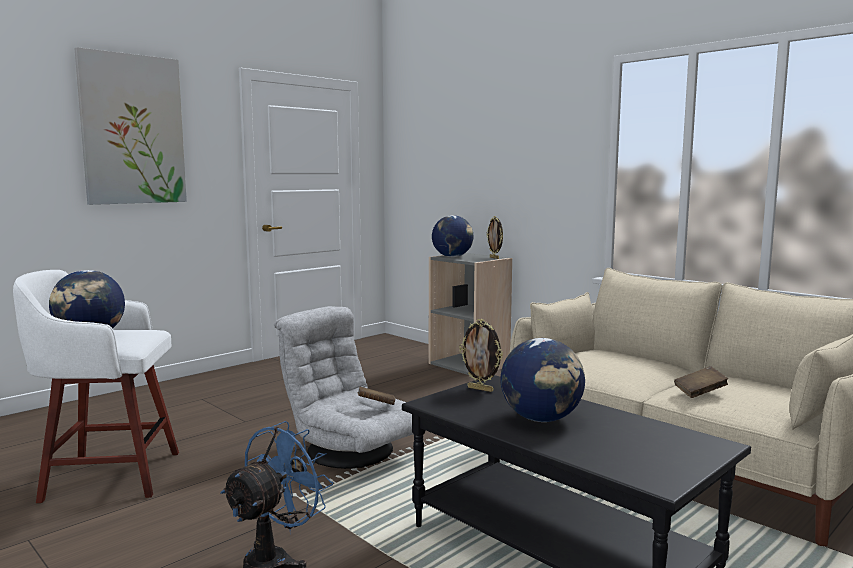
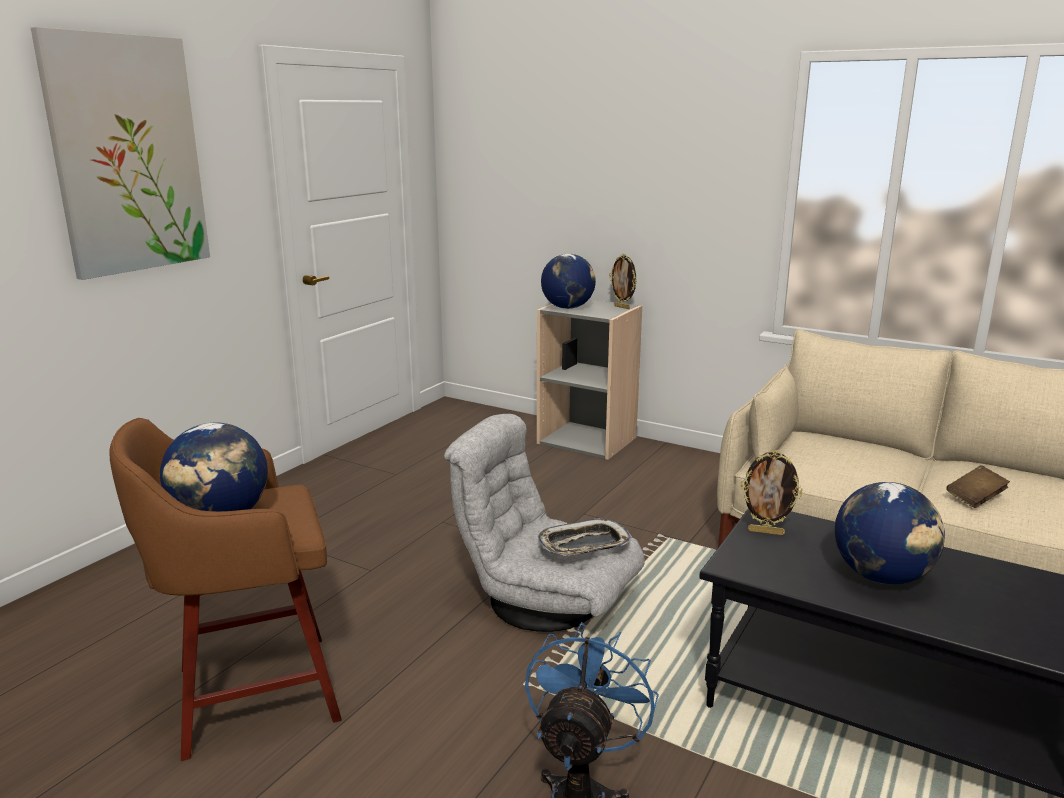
camera: 15 degrees left, 10 degrees up
white stool [13,270,179,503] -> brown stool [110,418,342,761]
brown book [357,386,395,405] -> tray [538,518,632,556]

